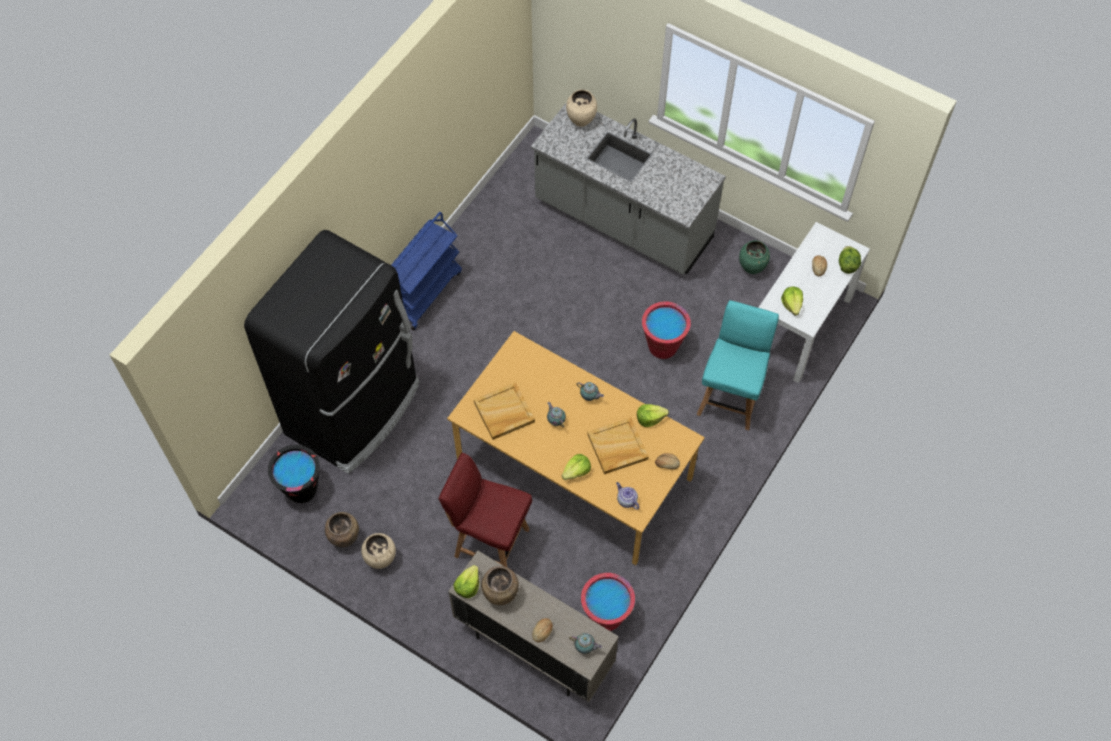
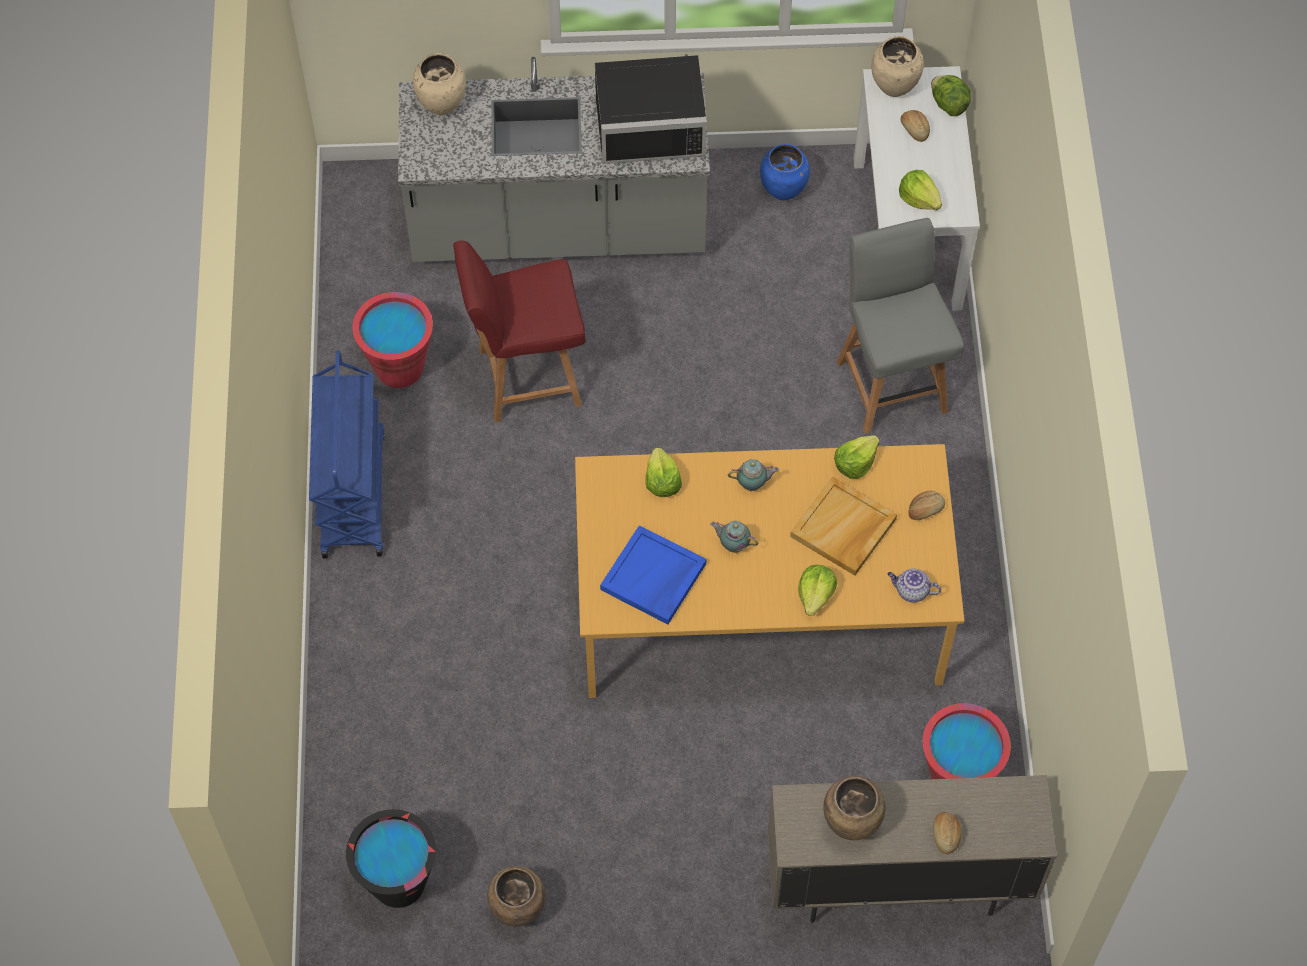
camera: 35 degrees left, 0 degrees up
black fridge [244,230,419,474] -> none
beige vase [361,533,396,569] -> beige vase moved to [871,36,924,97]
red chair [438,453,532,567] -> red chair moved to [453,240,586,422]
lettuce [454,565,479,598] -> lettuce moved to [645,448,682,497]
beige tray [474,382,535,440] -> blue tray [600,525,707,624]
teapot [569,633,602,654] -> none
red bucket [642,301,691,359] -> red bucket moved to [352,292,433,388]
turquoise chair [697,300,779,430] -> grey chair [837,218,964,434]
green vase [739,240,770,274] -> blue vase [760,144,810,200]
none -> black microwave [595,54,707,164]

